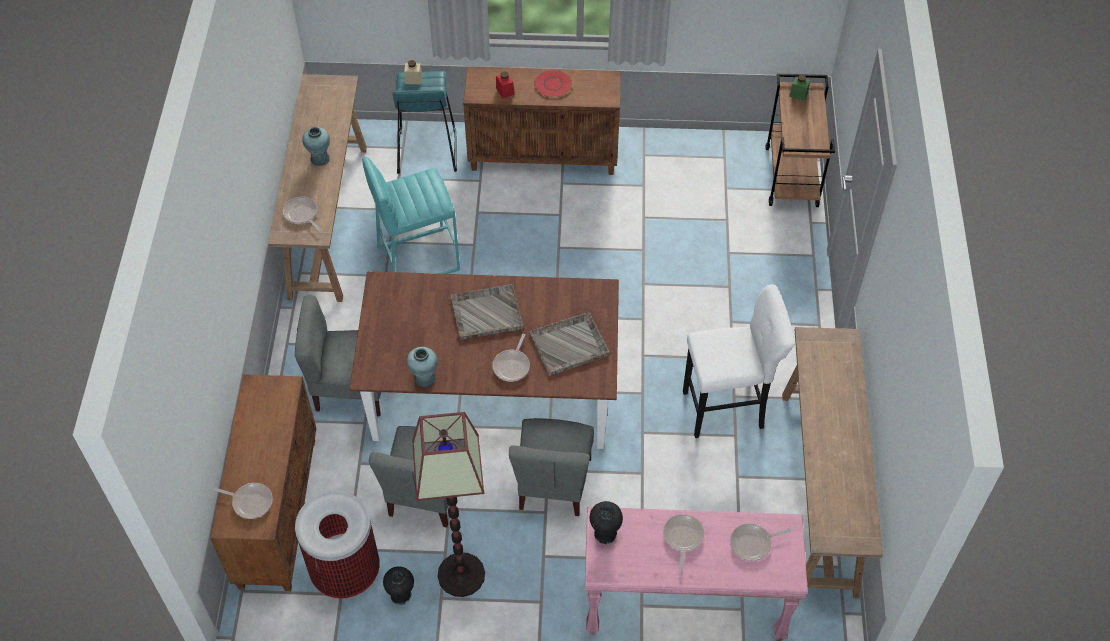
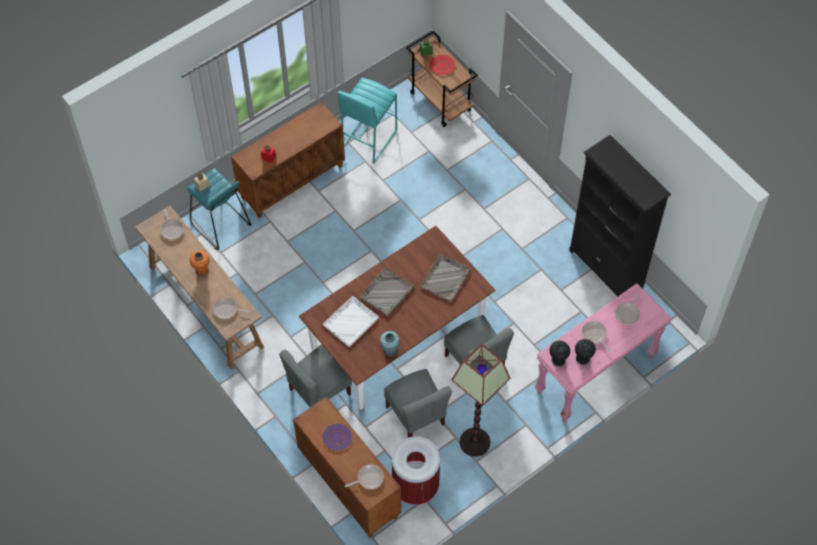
camera: 40 degrees left, 5 degrees up
turquoise vase [302,127,330,166] -> orange vase [190,251,209,276]
turquoise stool [362,157,460,274] -> turquoise stool moved to [337,77,397,164]
black vase [383,566,414,605] -> black vase moved to [575,339,596,365]
frying pan [492,334,530,382] -> frying pan moved to [160,209,184,240]
red plate [534,70,572,97] -> red plate moved to [429,54,456,75]
white stool [683,284,795,438] -> none
brown console table [782,327,883,598] -> black bookcase [569,135,671,296]
none -> purple plate [322,423,353,452]
none -> white tray [323,296,379,347]

